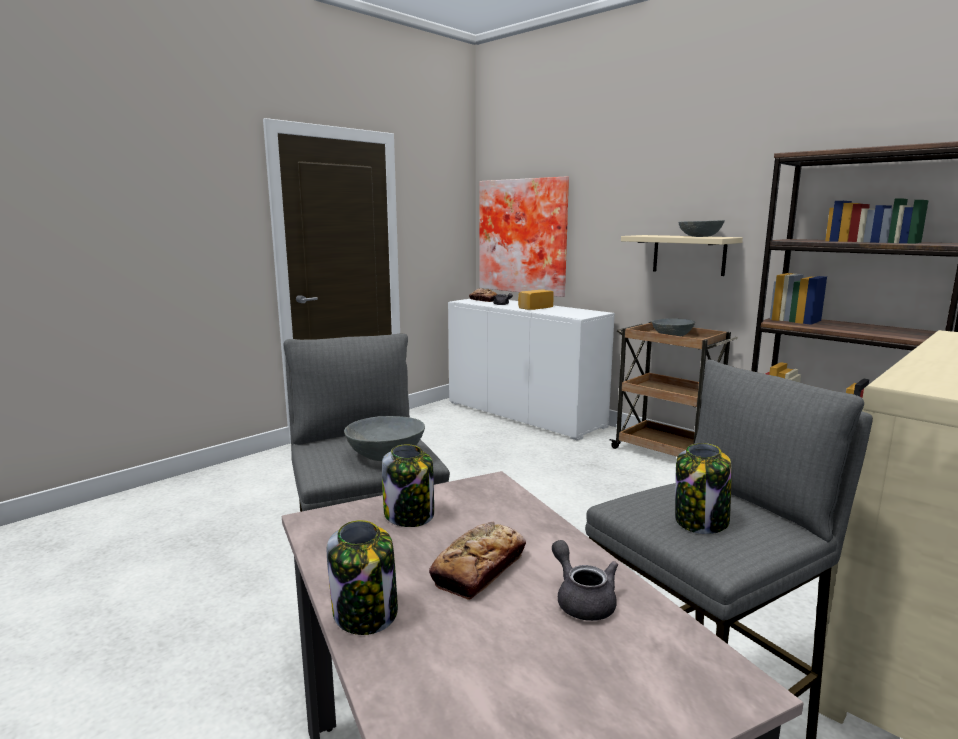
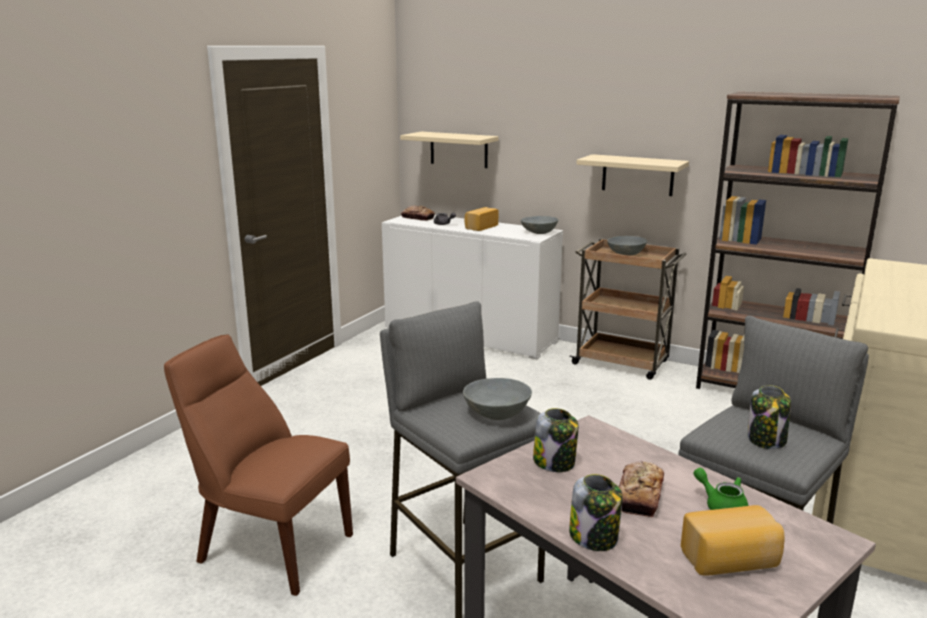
camera: 15 degrees left, 5 degrees up
picture [479,176,569,297] -> beige shelf [400,132,499,168]
grey teapot [552,540,618,621] -> green teapot [693,468,748,510]
grey bowl [679,220,725,237] -> grey bowl moved to [521,216,559,234]
none -> brown chair [164,335,353,596]
none -> bread [681,505,785,576]

